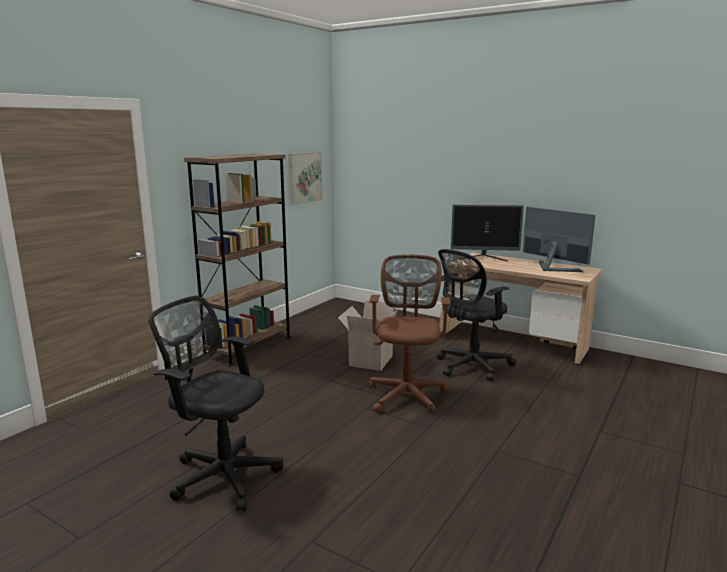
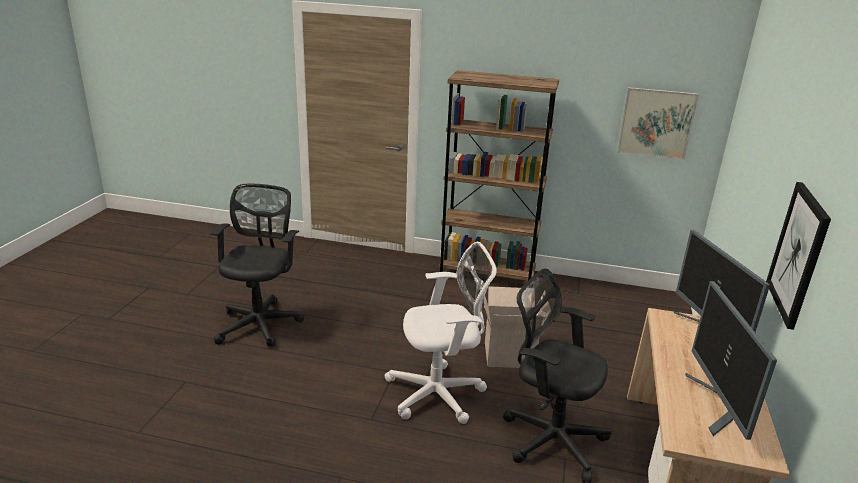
camera: 70 degrees right, 10 degrees up
brown office chair [369,254,451,413] -> white office chair [385,242,497,424]
monitor [523,207,596,272] -> monitor turned 150 degrees clockwise [685,281,777,440]
none -> picture [766,182,831,330]

